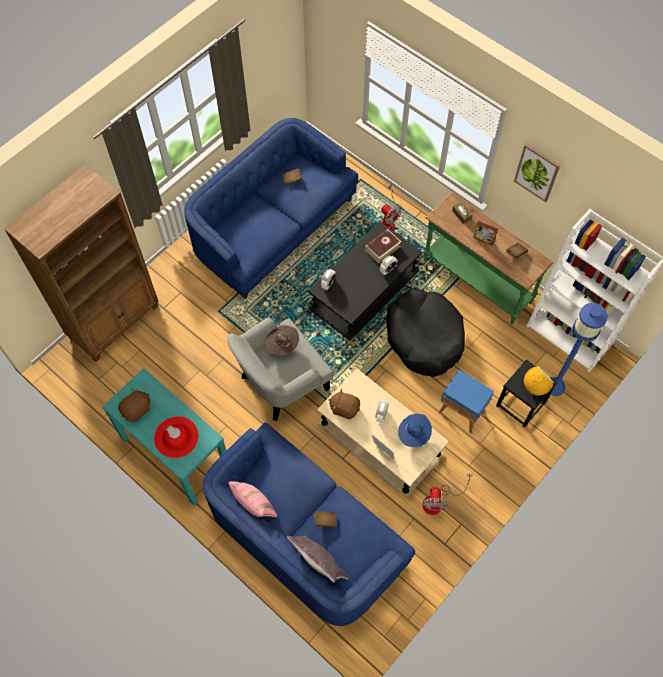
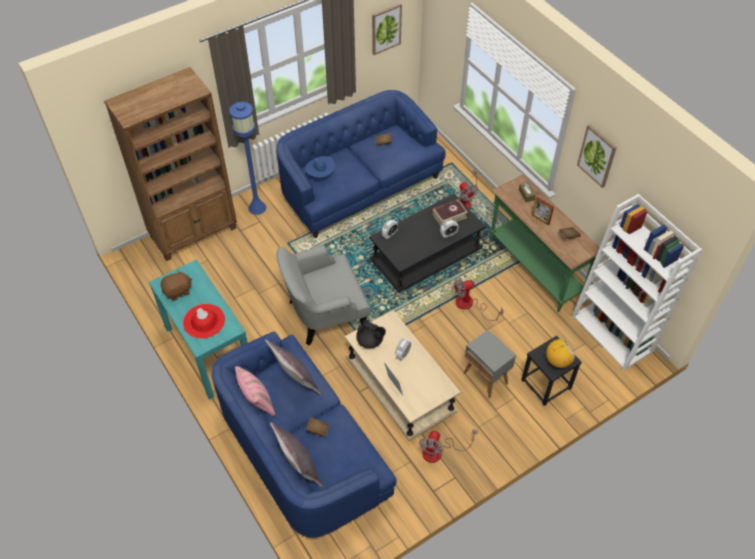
camera: 15 degrees right, 10 degrees down
brown hat [265,325,299,356] -> none
brown plush toy [329,388,360,419] -> black teapot [356,320,386,348]
black dog bed [386,289,465,377] -> fan [454,277,503,321]
blue hat [398,414,432,447] -> blue hat moved to [305,156,335,178]
blue side table [439,370,494,433] -> grey side table [464,330,516,398]
blue floor lamp [550,303,608,396] -> blue floor lamp moved to [229,102,266,215]
none -> grey pillow [265,339,322,395]
none -> picture [372,3,402,55]

